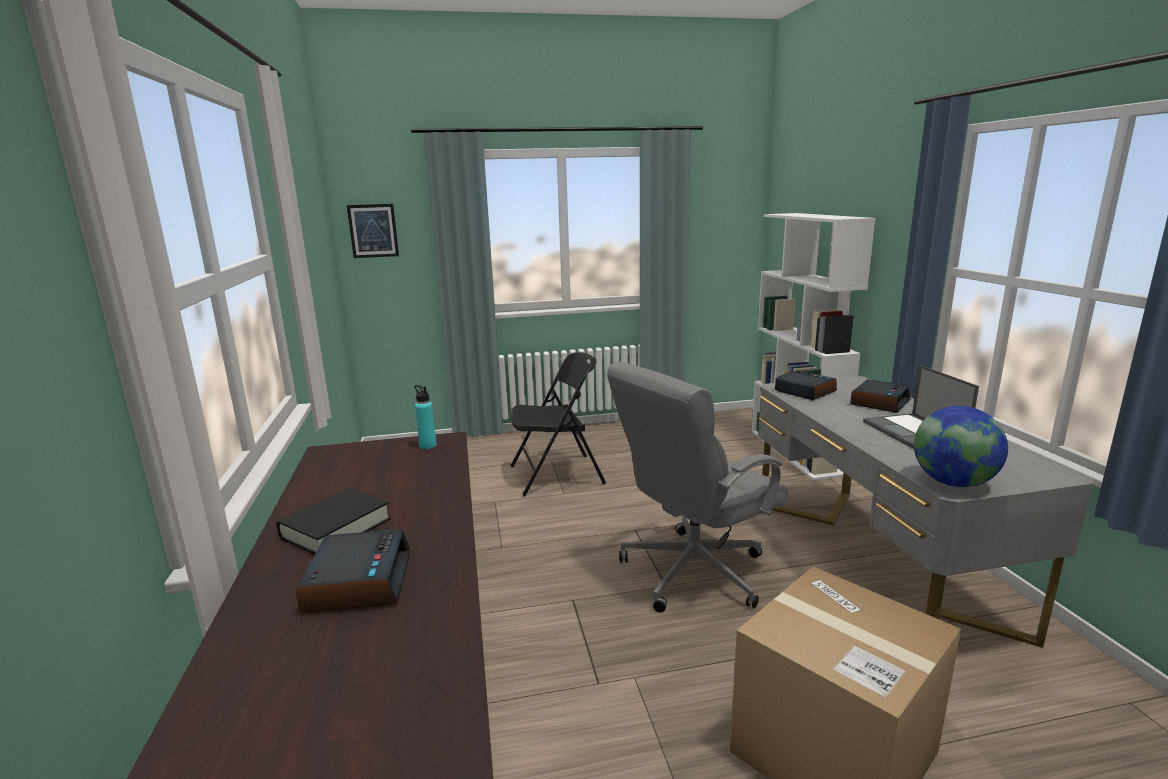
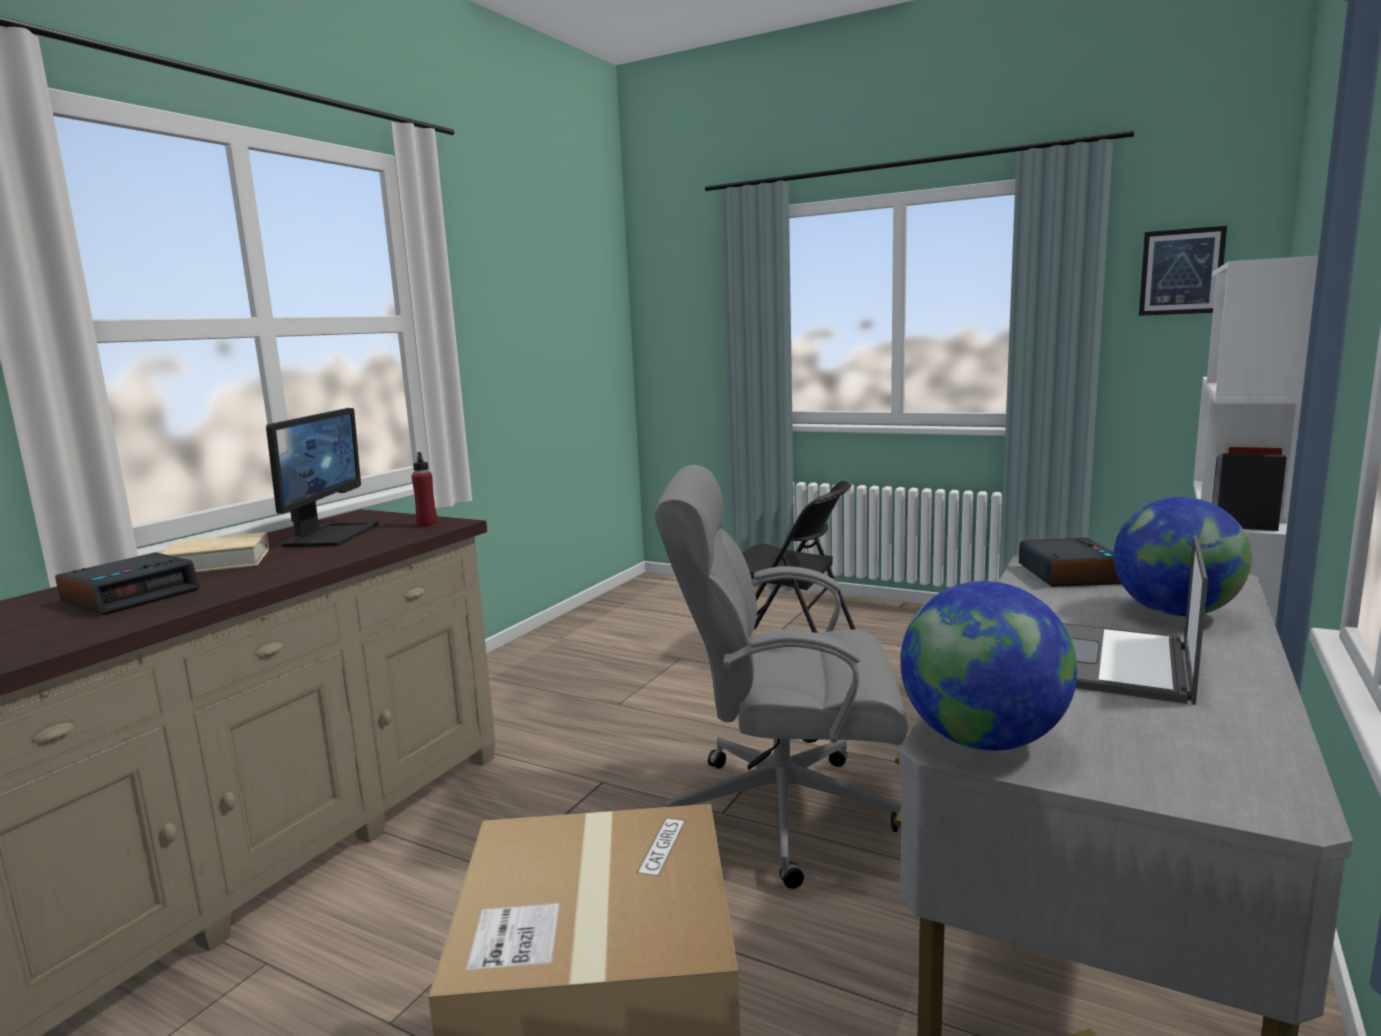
camera: 40 degrees right, 5 degrees down
black book [276,488,391,555] -> beige book [161,532,269,572]
picture [347,204,399,258] -> picture moved to [1139,226,1227,316]
turquoise bottle [415,385,437,449] -> red bottle [412,452,437,527]
alarm clock [851,380,910,413] -> globe [1114,497,1251,617]
none -> monitor [266,408,379,547]

